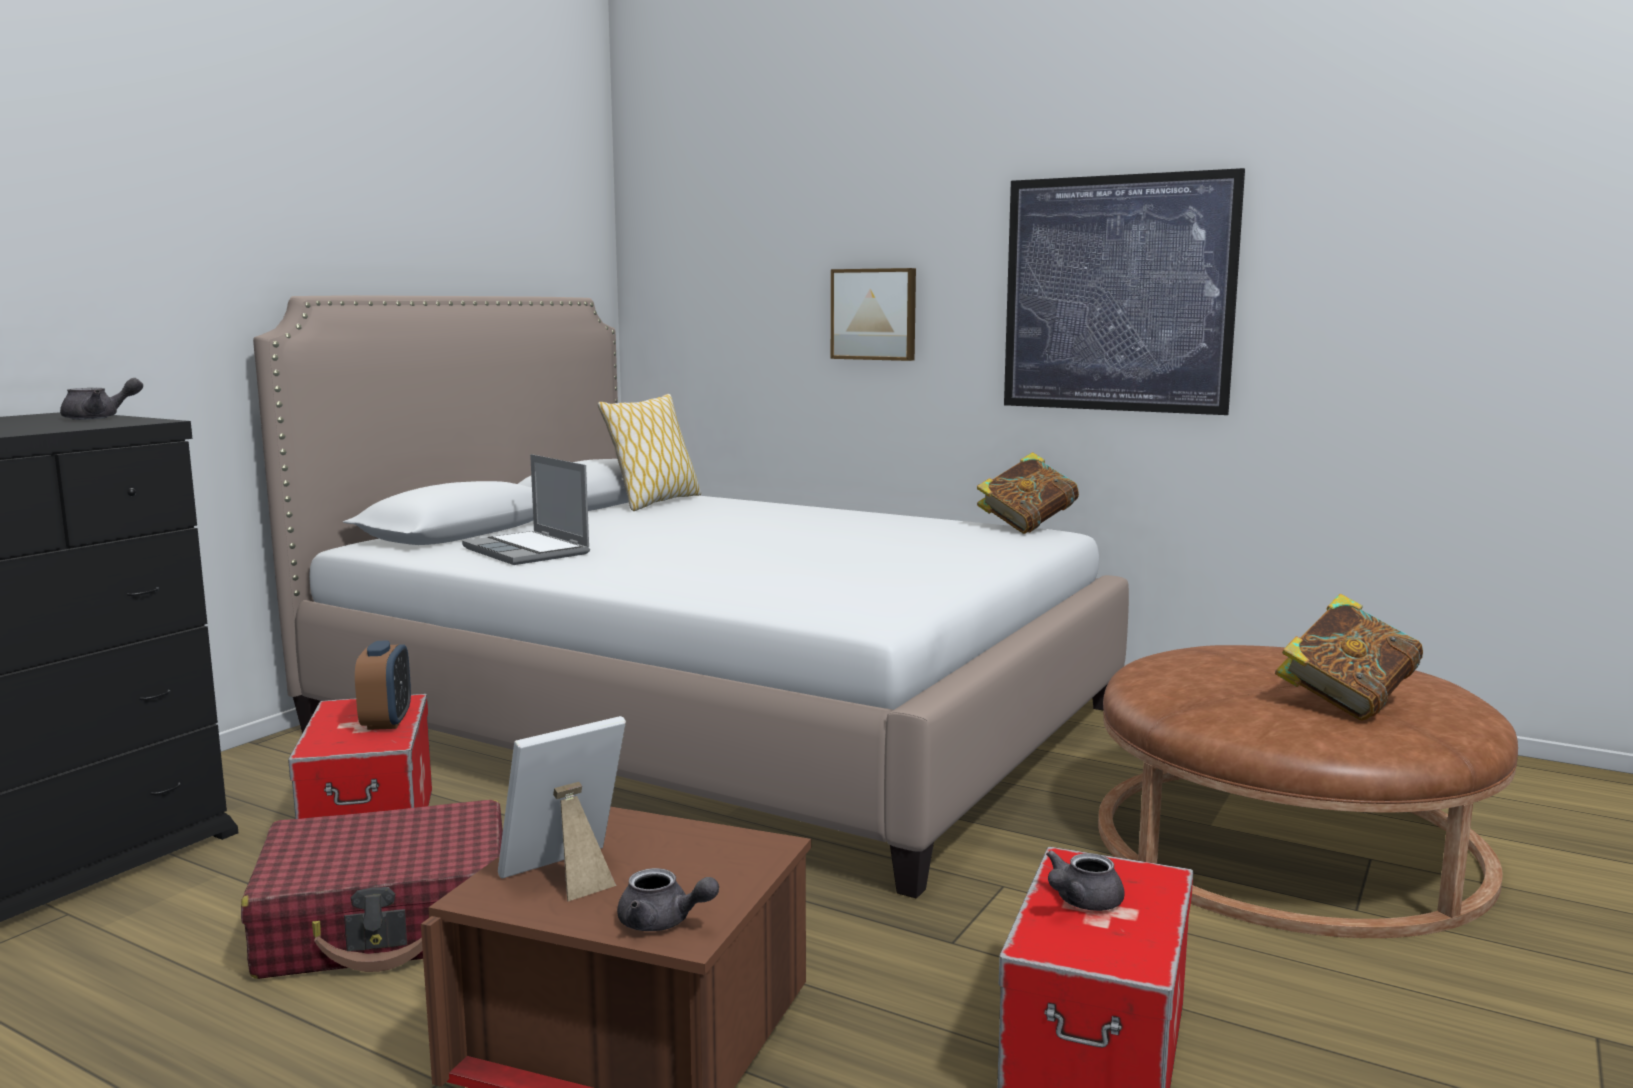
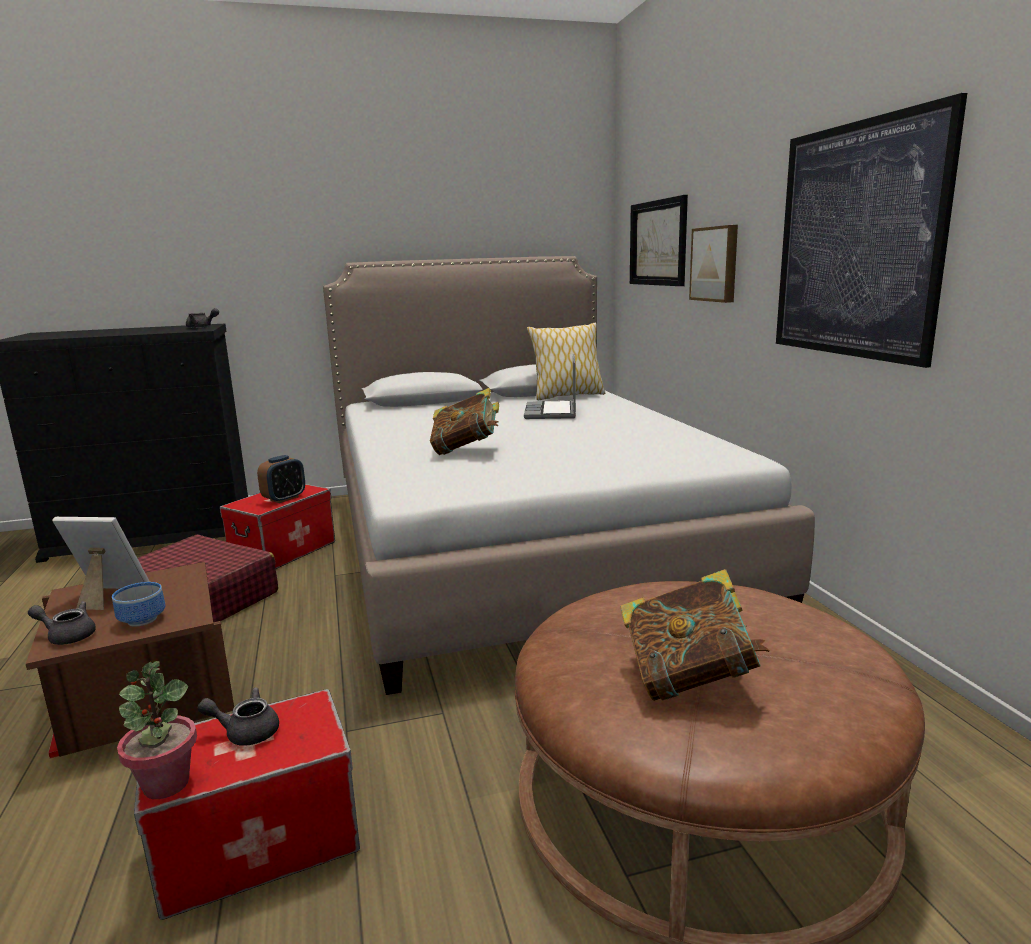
camera: 45 degrees right, 5 degrees up
laptop [462,454,590,565] -> laptop moved to [524,354,576,419]
grey teapot [617,868,719,931] -> grey teapot turned 120 degrees clockwise [28,601,96,645]
book [977,452,1079,534] -> book moved to [430,388,499,455]
none -> bowl [112,582,165,626]
none -> potted plant [117,661,197,799]
none -> picture [630,195,688,286]

